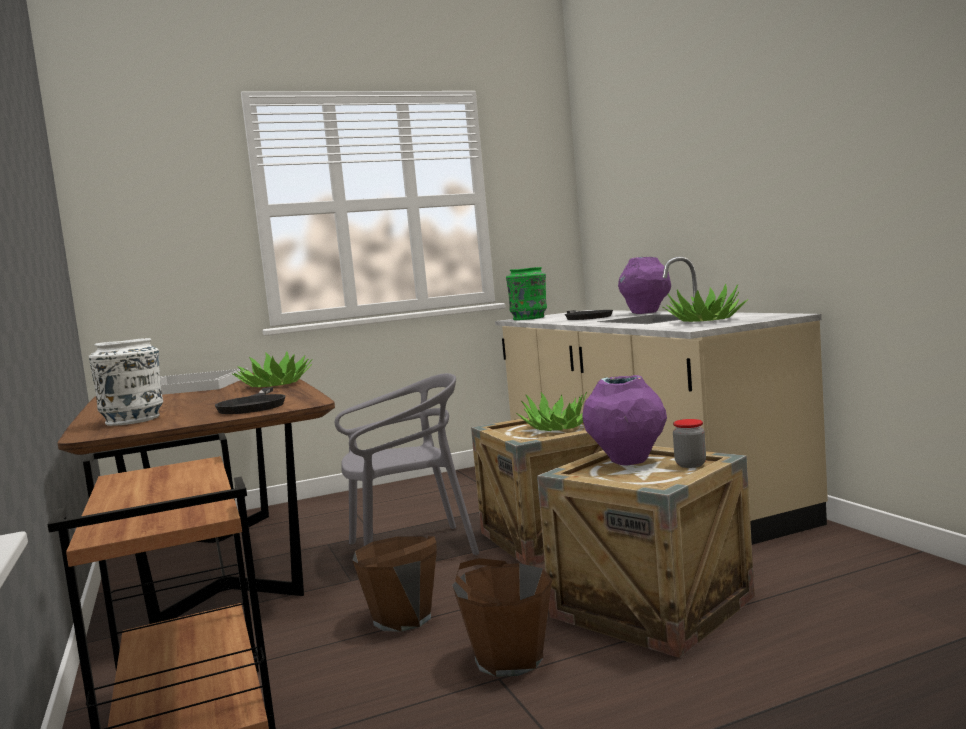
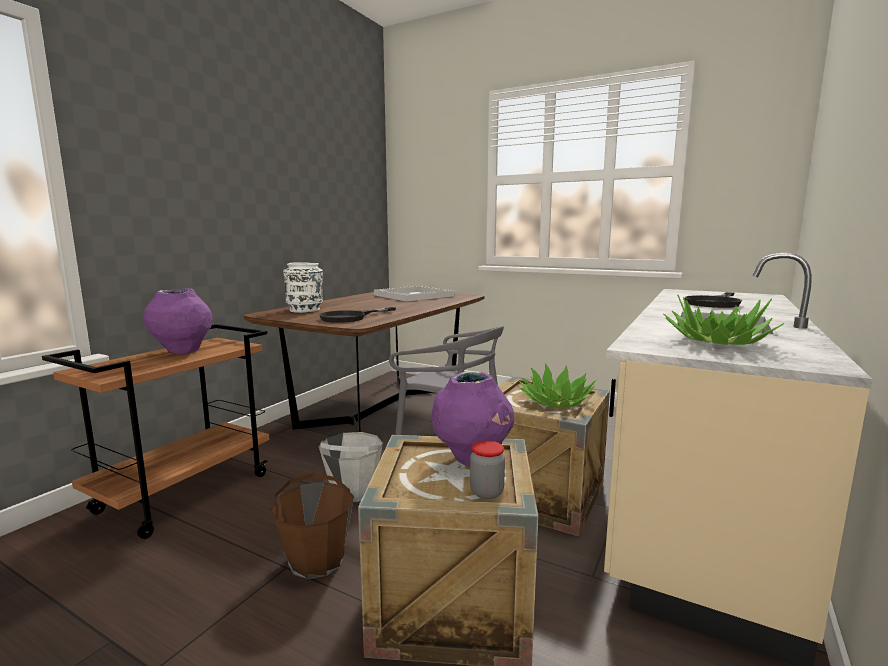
camera: 50 degrees right, 5 degrees up
potted plant [232,352,313,387] -> none
brown bucket [352,536,437,632] -> grey bucket [319,432,383,502]
green vase [506,267,547,320] -> none
purple vase [618,257,671,314] -> purple vase moved to [143,288,213,354]

